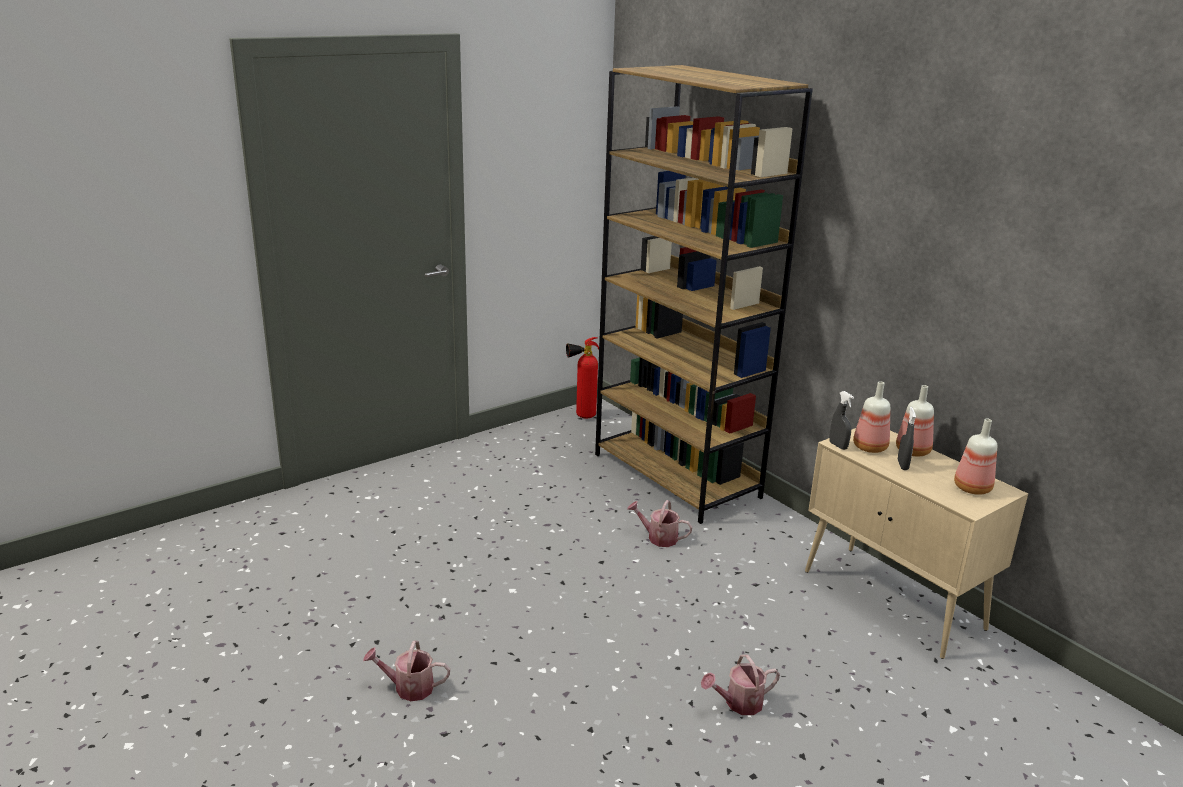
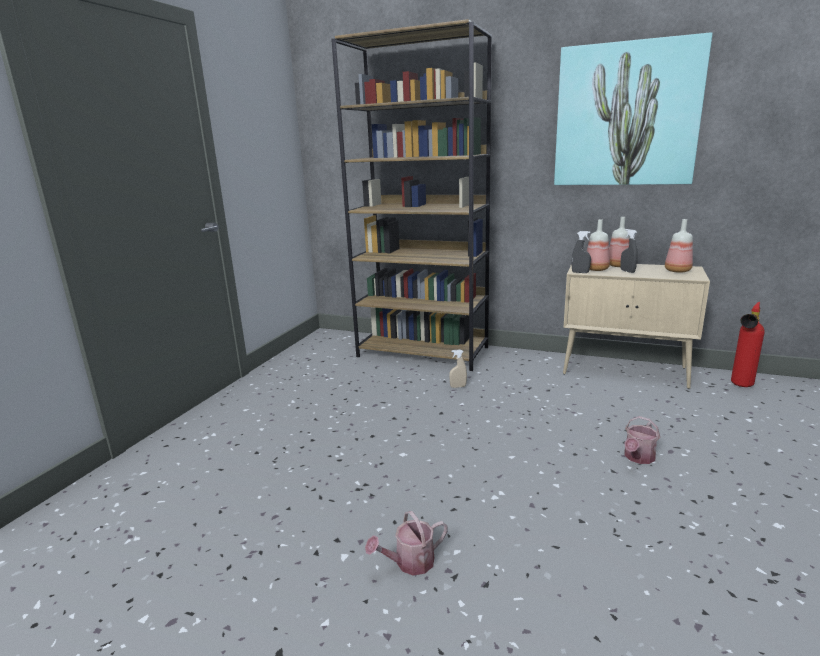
camera: 30 degrees left, 5 degrees down
fire extinguisher [566,337,599,419] -> fire extinguisher moved to [731,302,765,387]
watering can [627,500,692,547] -> beige spray bottle [449,349,467,388]
none -> picture [554,32,713,185]

